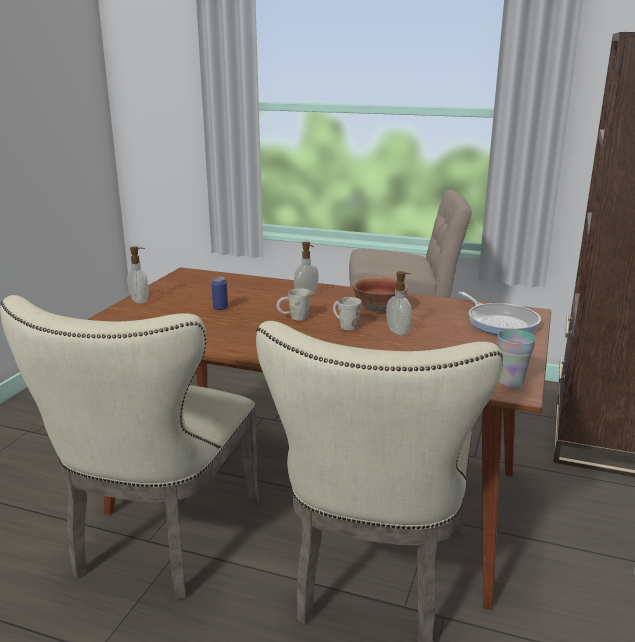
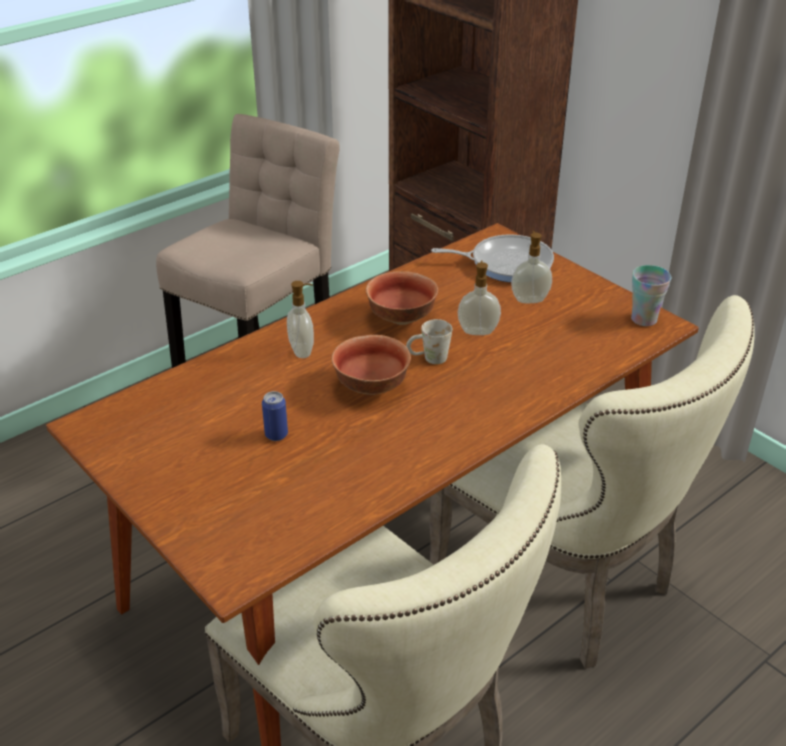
camera: 60 degrees left, 15 degrees up
soap dispenser [127,246,148,304] -> soap dispenser moved to [511,231,552,303]
white mug [277,288,311,321] -> bowl [332,335,411,395]

